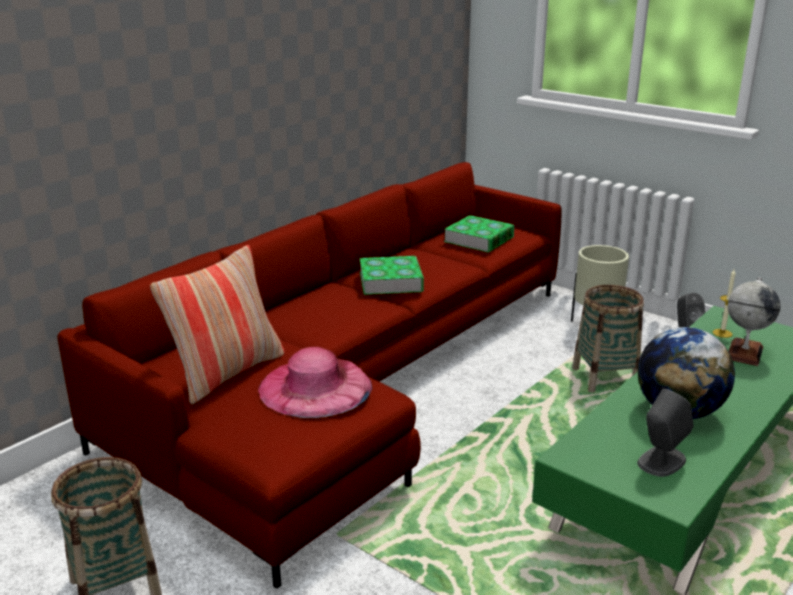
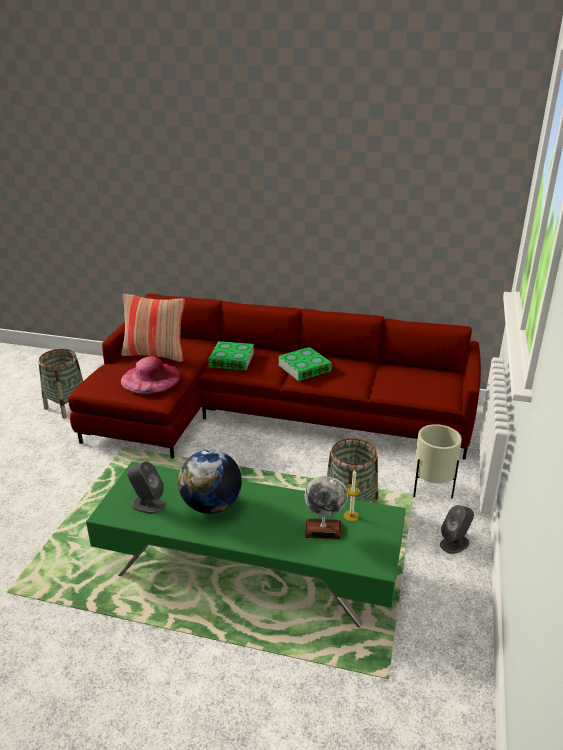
camera: 65 degrees right, 5 degrees up
book [444,215,514,253] -> book moved to [209,341,254,371]

